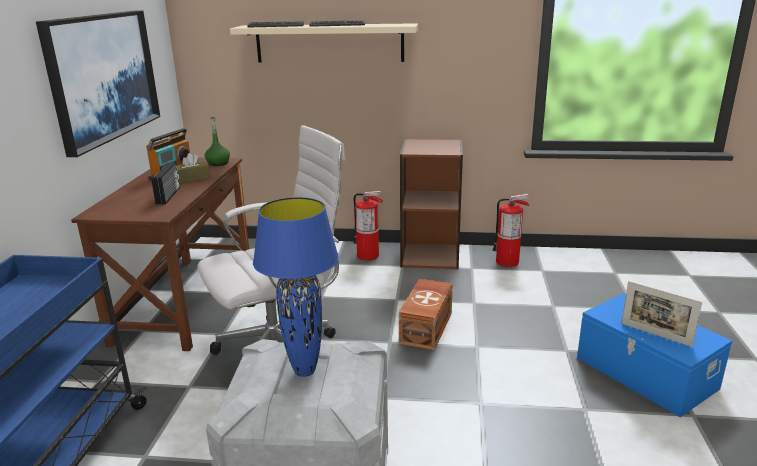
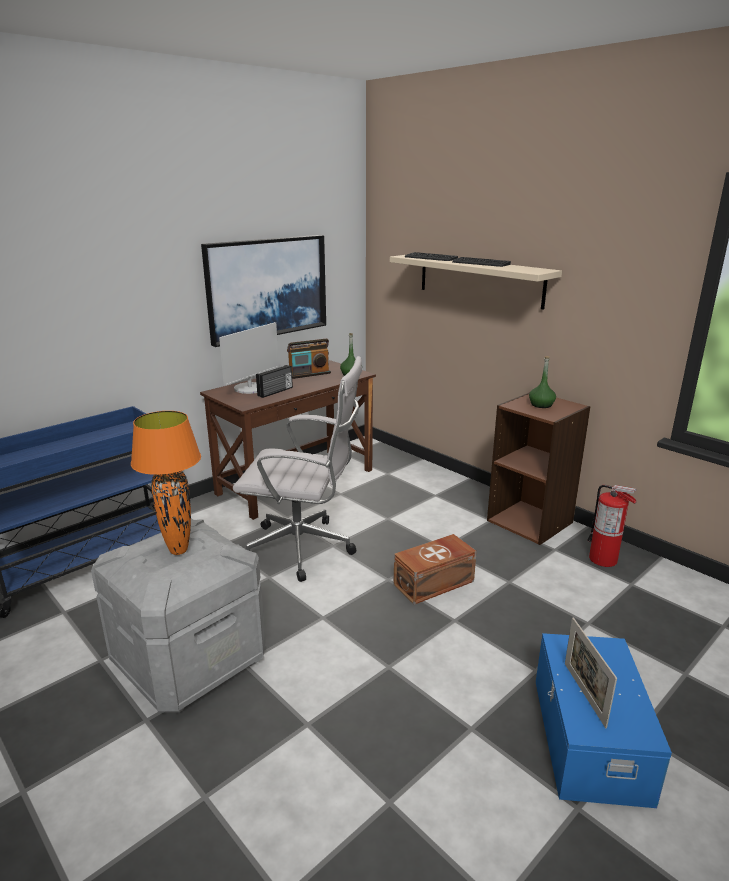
camera: 40 degrees right, 0 degrees up
brown tissue box [176,153,210,184] -> none
blue table lamp [253,197,339,377] -> orange table lamp [131,411,201,555]
fire extinguisher [353,191,383,261] -> none
none -> monitor [219,322,279,394]
none -> green bottle [529,356,556,408]

